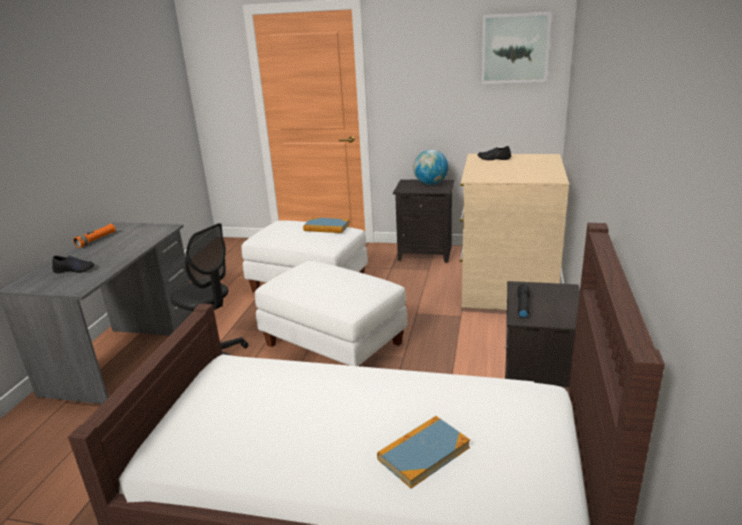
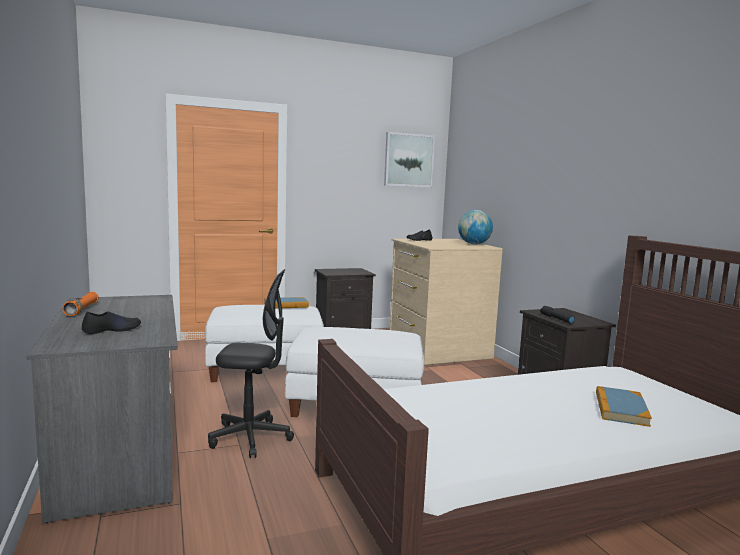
camera: 35 degrees left, 15 degrees down
globe [413,150,448,185] -> globe moved to [458,210,493,244]

